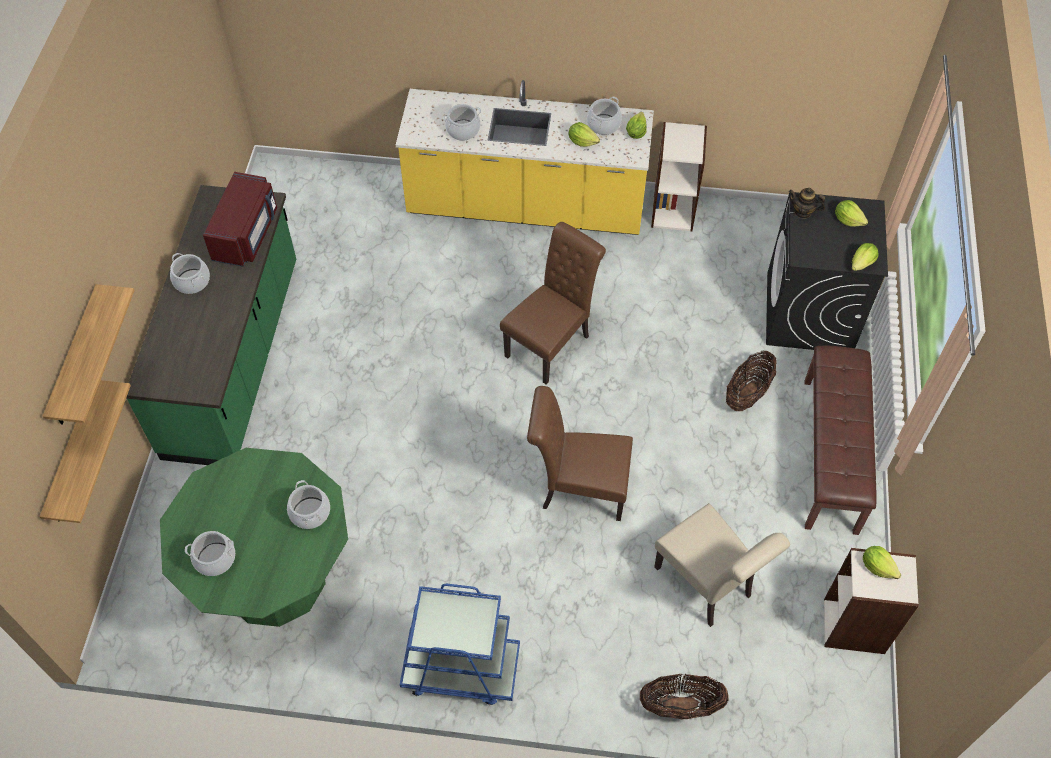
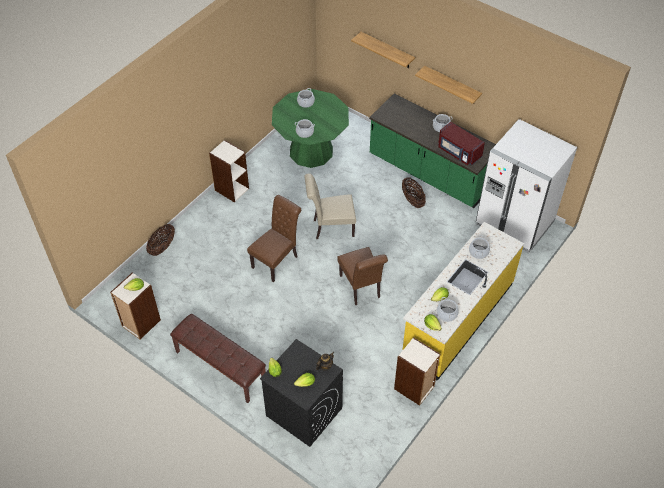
camera: 120 degrees right, 5 degrees down
shelf [40,380,131,523] -> shelf moved to [415,66,482,104]
blue cart [400,584,520,705] -> bookcase [209,140,249,202]
beige chair [654,503,790,627] -> beige chair moved to [304,173,356,239]
basket [726,351,777,411] -> basket moved to [402,178,426,208]
none -> white fridge [476,119,577,253]

